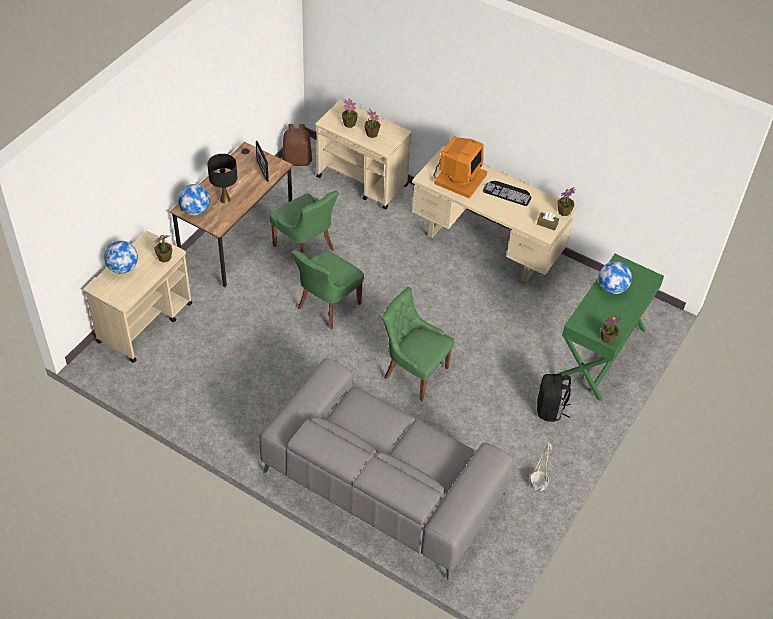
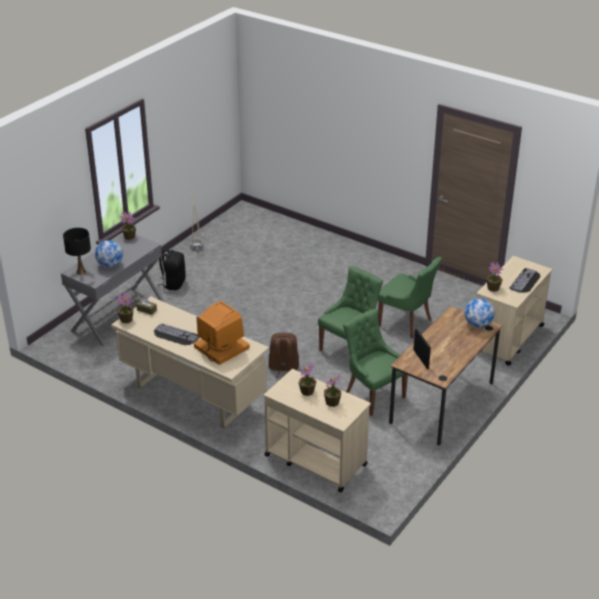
camera: 175 degrees left, 15 degrees down
globe [104,241,138,274] -> keyboard [509,268,541,293]
black table lamp [207,154,237,203] -> black table lamp moved to [63,228,91,275]
grey sofa [259,358,514,580] -> none
brown backpack [282,124,312,166] -> brown backpack moved to [268,333,299,378]
green chair [382,287,454,401] -> green chair moved to [378,257,442,338]
monitor [434,136,487,198] -> monitor turned 105 degrees clockwise [194,301,250,365]
green desk [557,254,664,401] -> grey desk [61,234,165,346]

